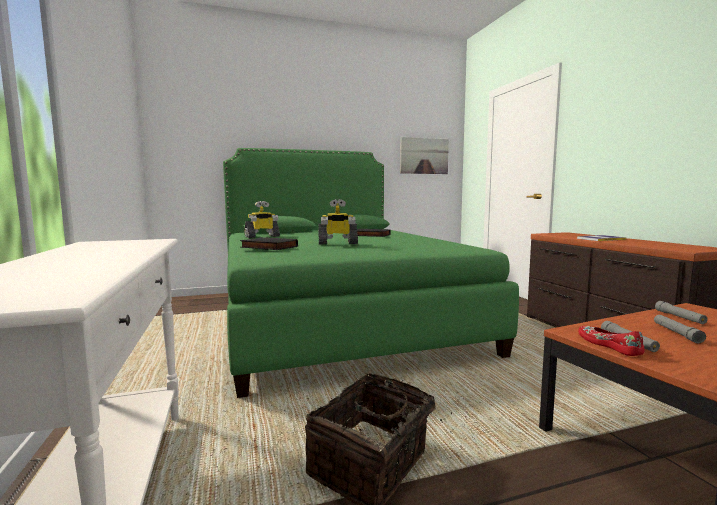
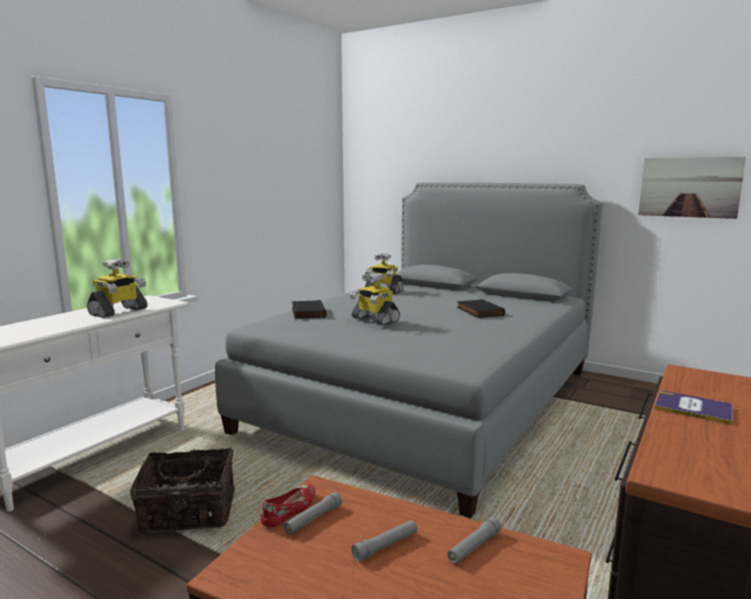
camera: 50 degrees right, 5 degrees up
green bed [223,148,519,398] -> grey bed [215,182,602,519]
none -> toy robot [87,259,148,318]

